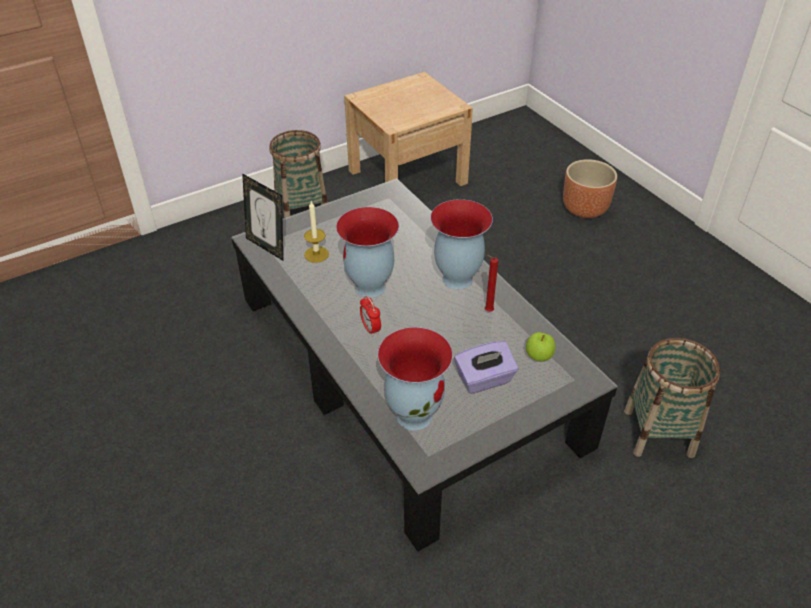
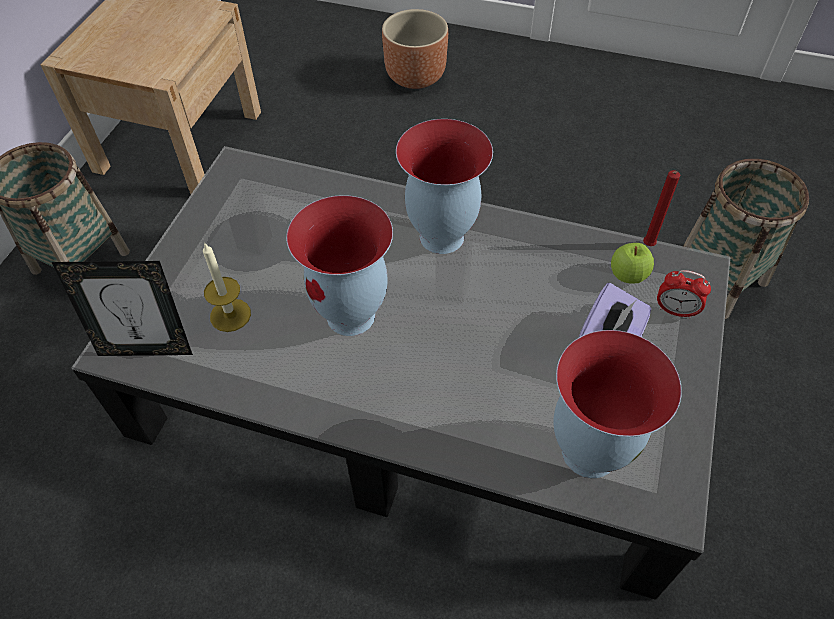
camera: 40 degrees left, 10 degrees up
alarm clock [360,296,381,336] -> alarm clock moved to [657,270,711,319]
red candle [485,255,498,312] -> red candle moved to [643,170,680,246]

